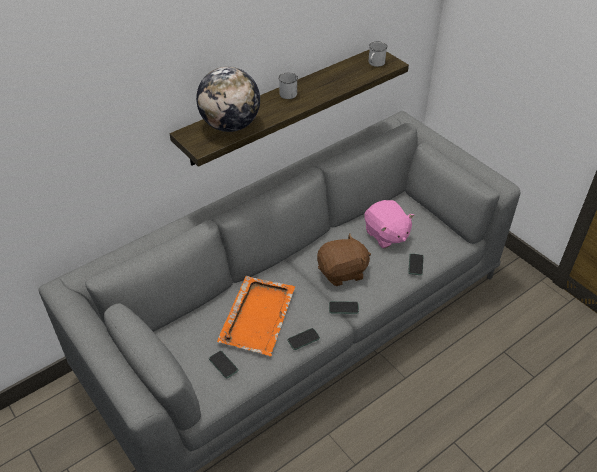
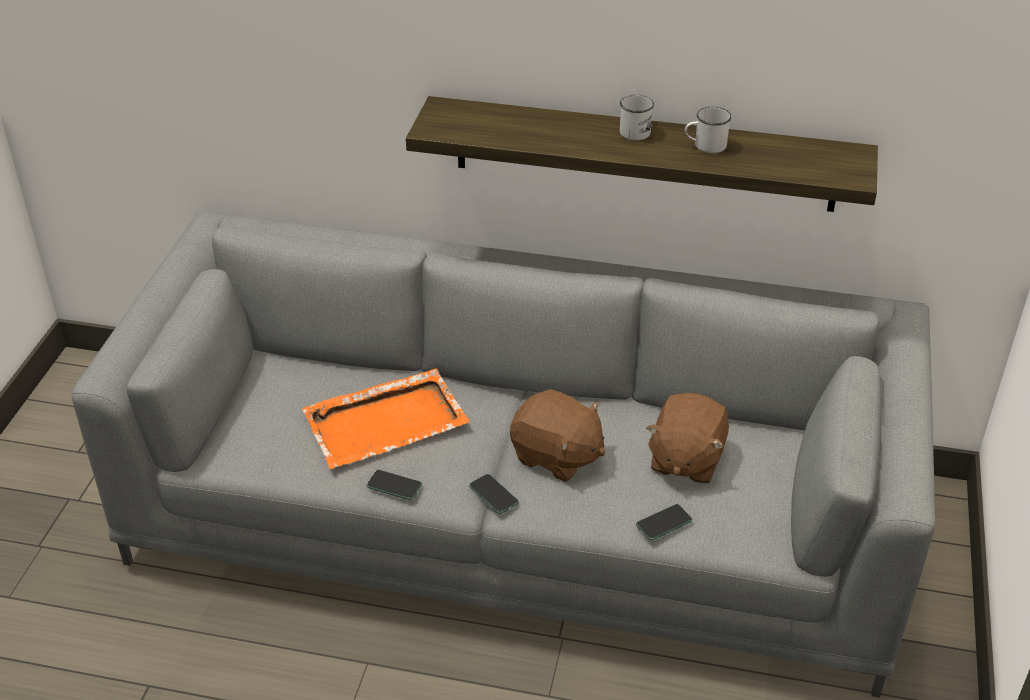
camera: 50 degrees right, 5 degrees down
globe [196,67,260,132] -> none
phone [209,351,238,378] -> none
pink plush toy [364,200,414,248] -> brown plush toy [646,393,729,484]
white mug [369,42,387,67] -> white mug moved to [685,107,732,153]

